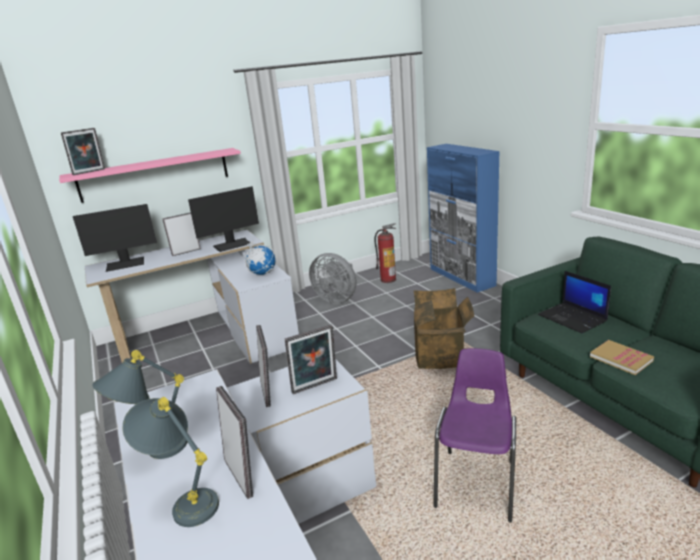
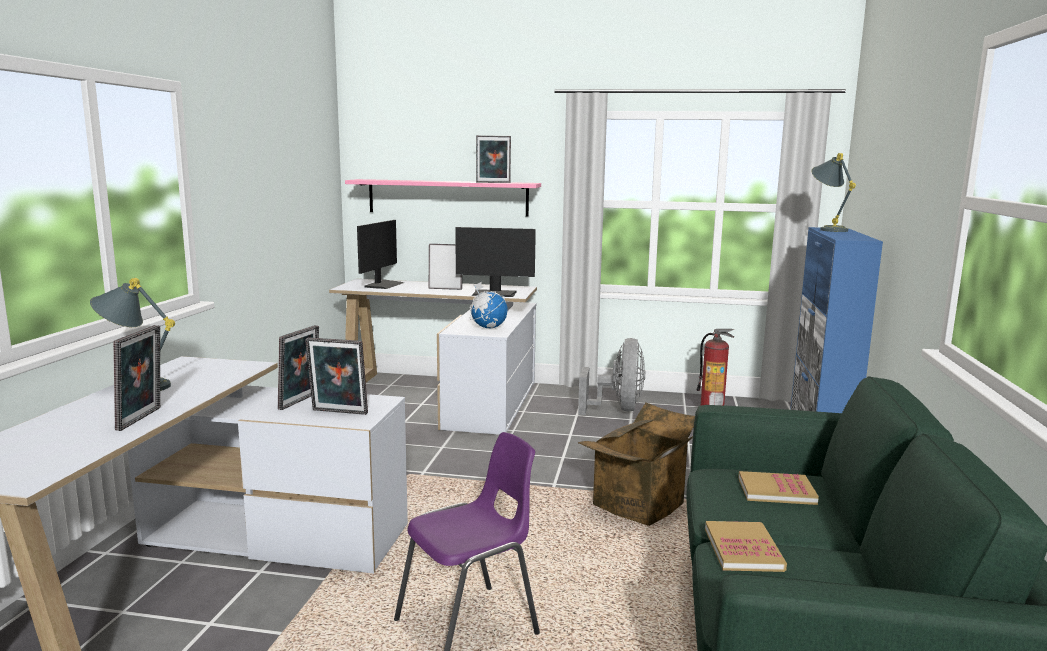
camera: 35 degrees right, 10 degrees down
picture frame [61,128,105,175] -> picture frame moved to [476,135,511,183]
monitor [73,204,157,272] -> monitor turned 90 degrees counterclockwise [357,220,404,289]
grey table lamp [122,397,219,527] -> grey table lamp moved to [812,153,856,232]
grey fan [309,253,356,304] -> grey fan turned 150 degrees counterclockwise [578,338,645,415]
laptop [538,271,611,333] -> book [738,471,819,505]

